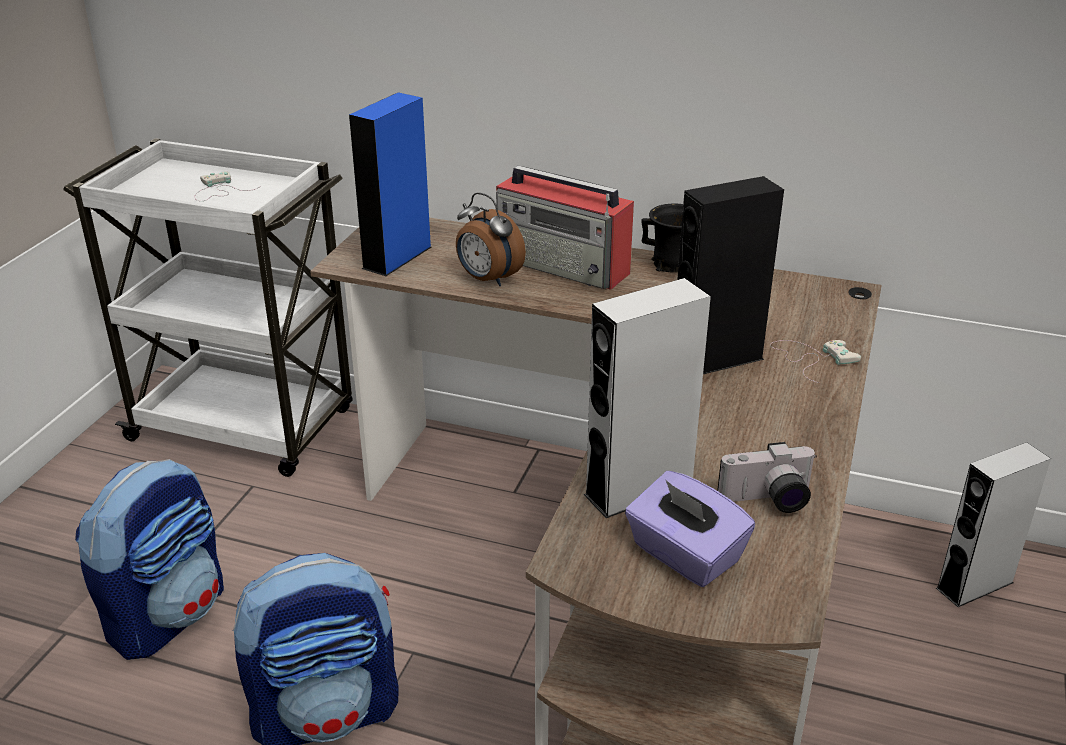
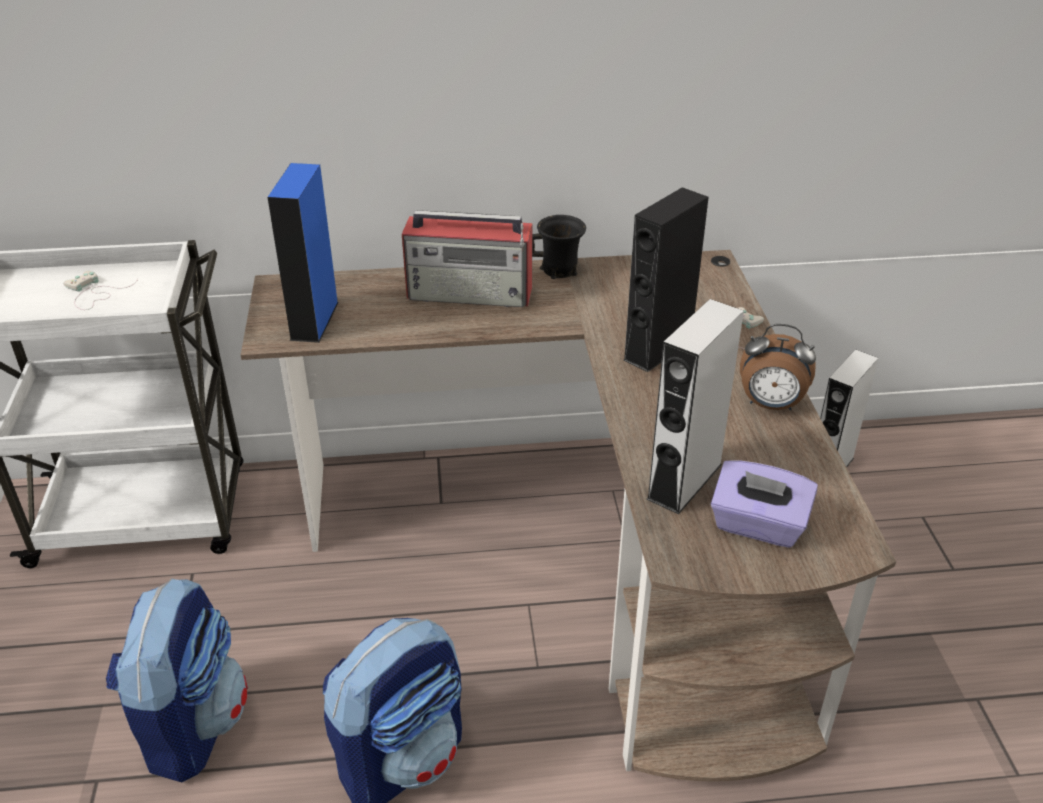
camera: 25 degrees left, 5 degrees up
alarm clock [456,192,526,286] -> alarm clock moved to [740,324,816,410]
camera [717,442,817,513] -> none

